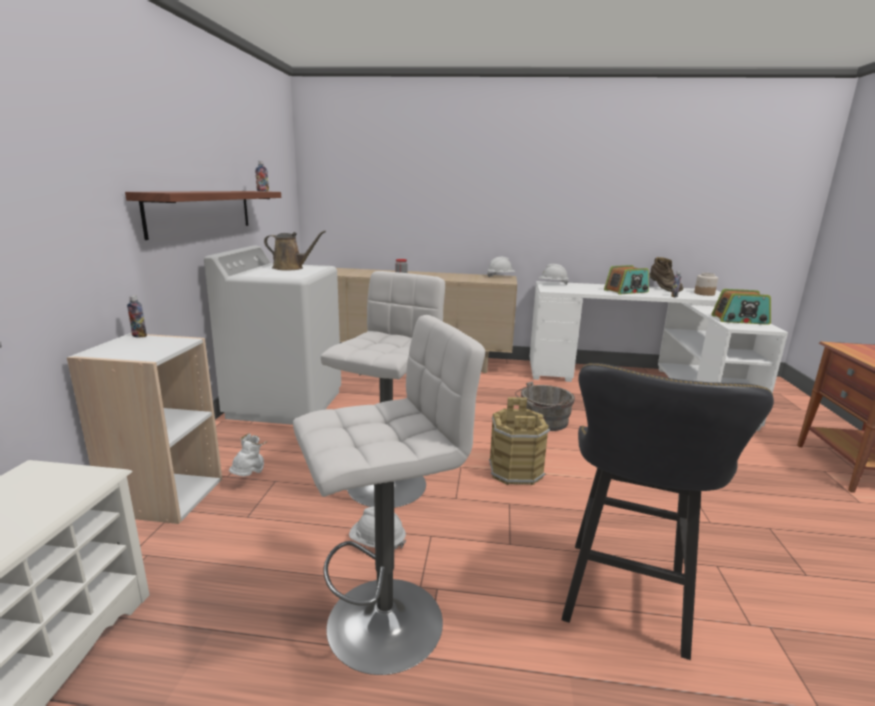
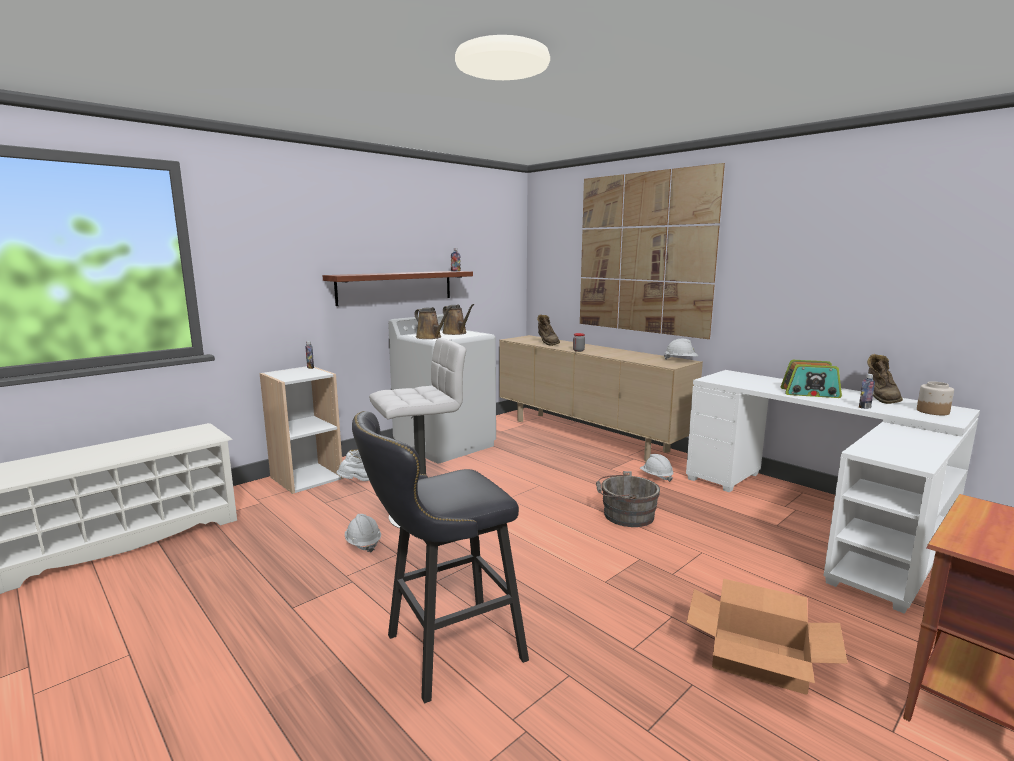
camera: 40 degrees right, 5 degrees down
white stool [293,315,485,675] -> none
brown bucket [489,397,550,485] -> none
white hard hat [538,264,569,285] -> white hard hat moved to [640,454,674,482]
radio [711,289,771,325] -> none
none -> brown watering can [414,307,452,339]
none -> brown boot [537,314,560,346]
none -> picture [580,163,725,339]
none -> cardboard box [687,579,848,695]

